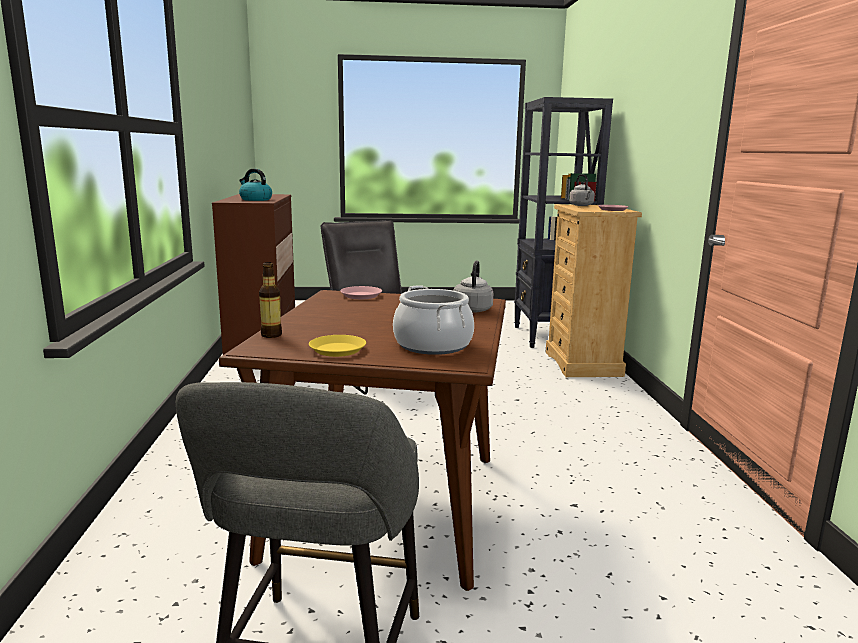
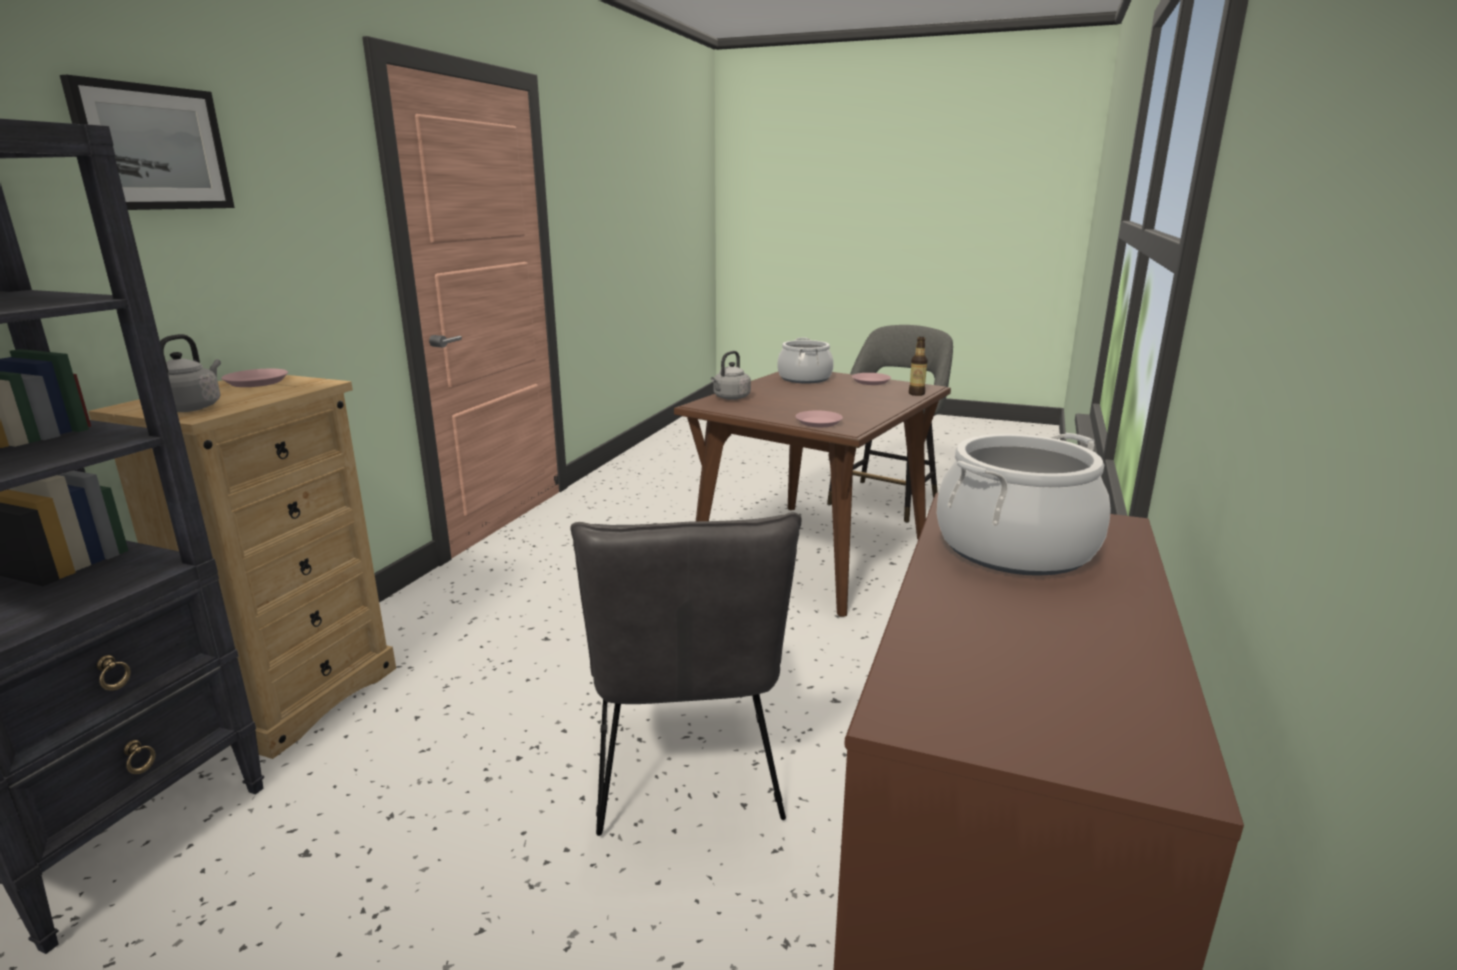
camera: 155 degrees left, 5 degrees up
kettle [239,169,272,201] -> cooking pot [937,433,1111,576]
yellow plate [309,335,366,357] -> pink plate [852,373,891,385]
none -> picture [60,75,235,210]

